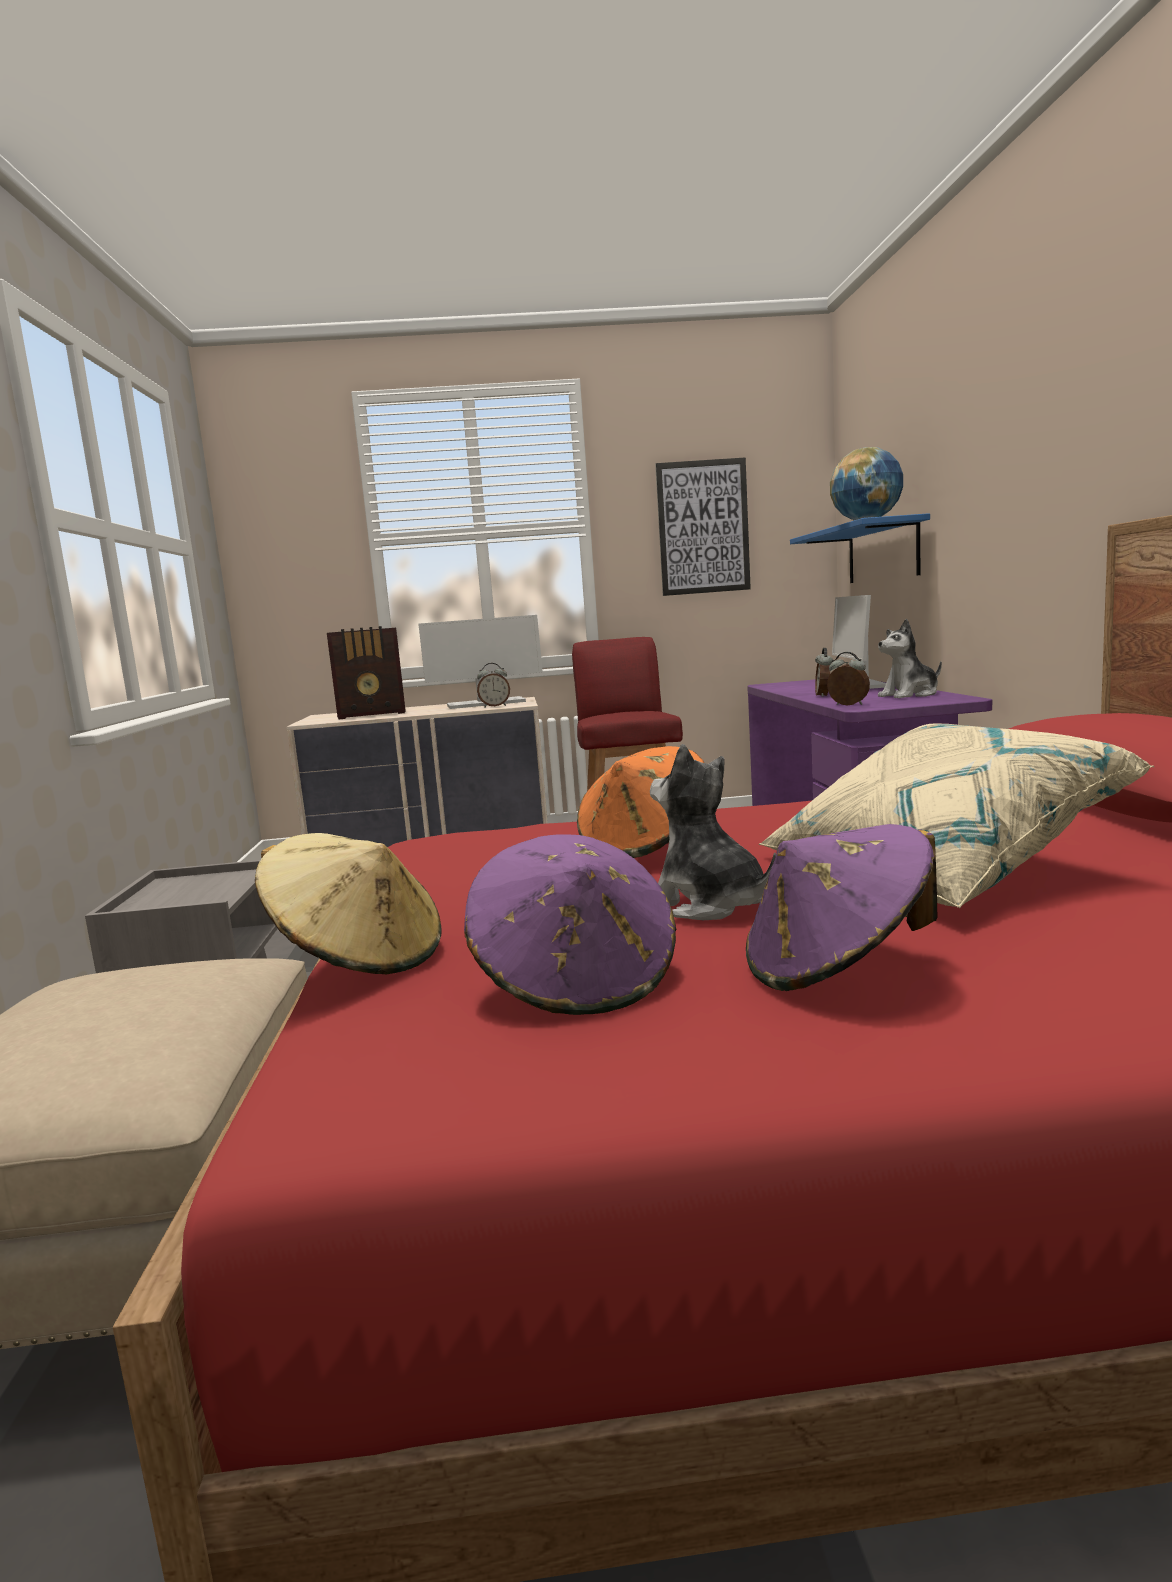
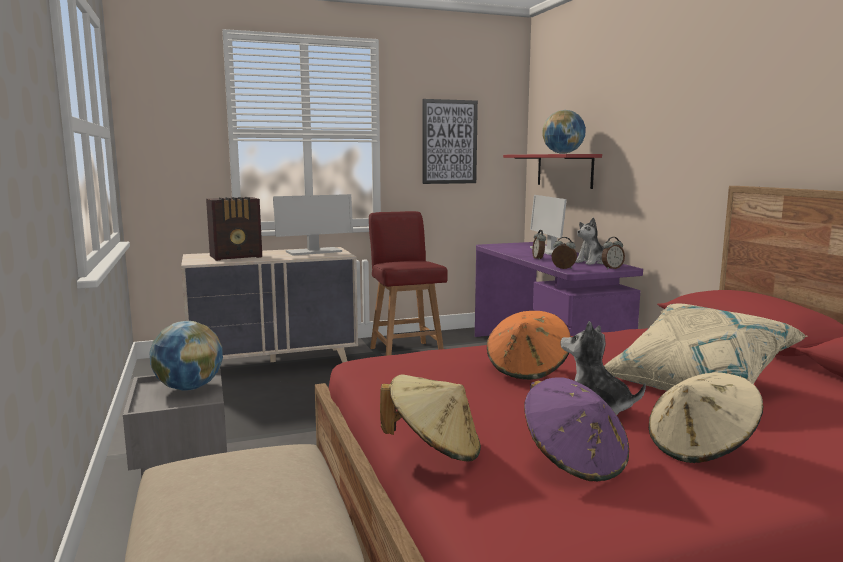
camera: 15 degrees left, 0 degrees up
alarm clock [477,663,510,707] -> alarm clock moved to [602,237,625,270]
purple hat [746,824,937,991] -> beige hat [649,372,763,463]
blue shelf [790,513,930,583] -> red shelf [503,154,602,189]
none -> globe [149,321,223,391]

